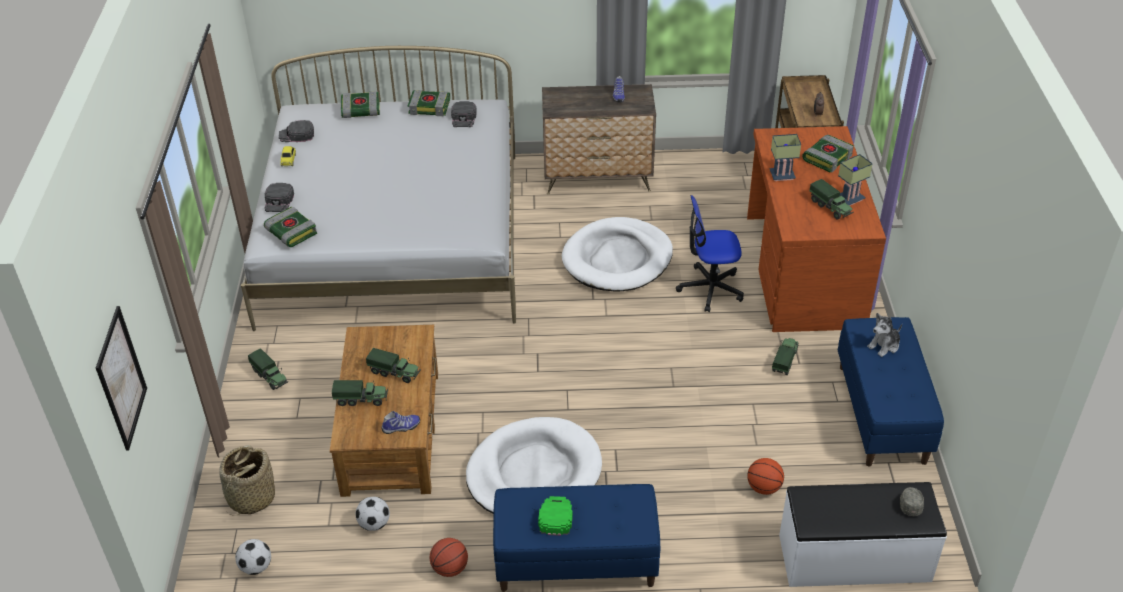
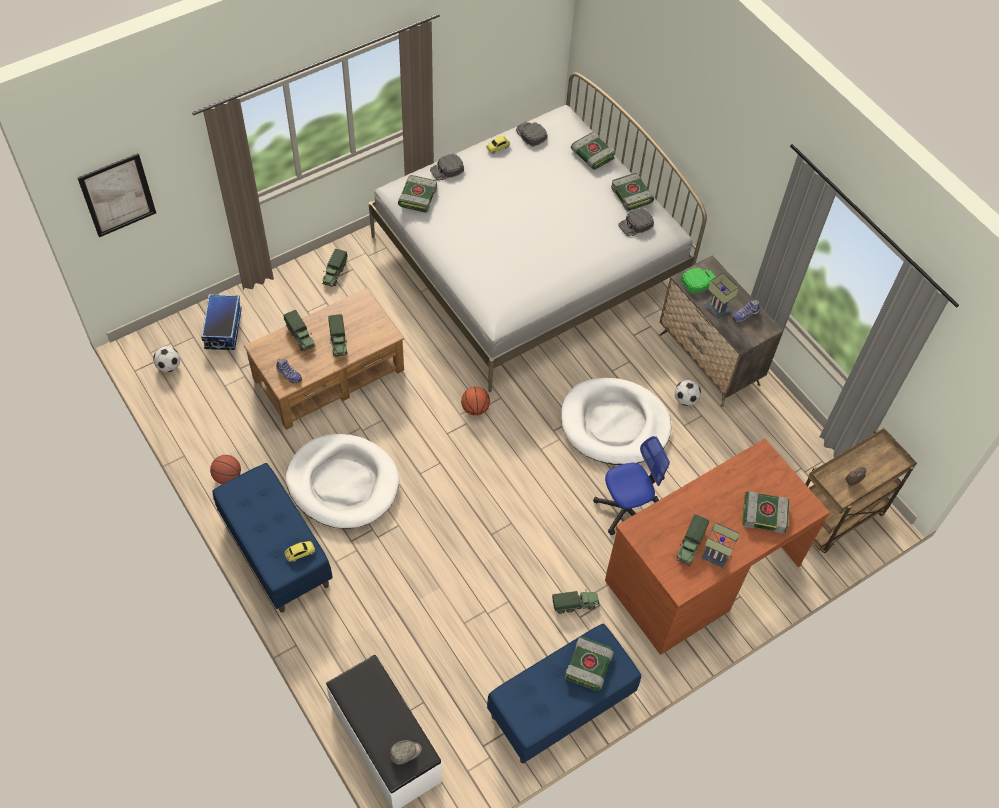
camera: 55 degrees right, 15 degrees up
basket [219,445,275,515] -> storage box [201,294,242,350]
football [356,497,390,531] -> football moved to [675,380,701,406]
green cap [538,496,573,536] -> green cap moved to [681,268,715,295]
office chair [676,195,744,312] -> office chair turned 105 degrees clockwise [593,436,670,535]
basketball [747,458,784,495] -> basketball moved to [461,387,490,416]
table lamp [769,134,801,181] -> table lamp moved to [704,273,739,318]
plush toy [867,313,902,357] -> book [565,636,614,691]
none -> toy car [285,541,315,562]

